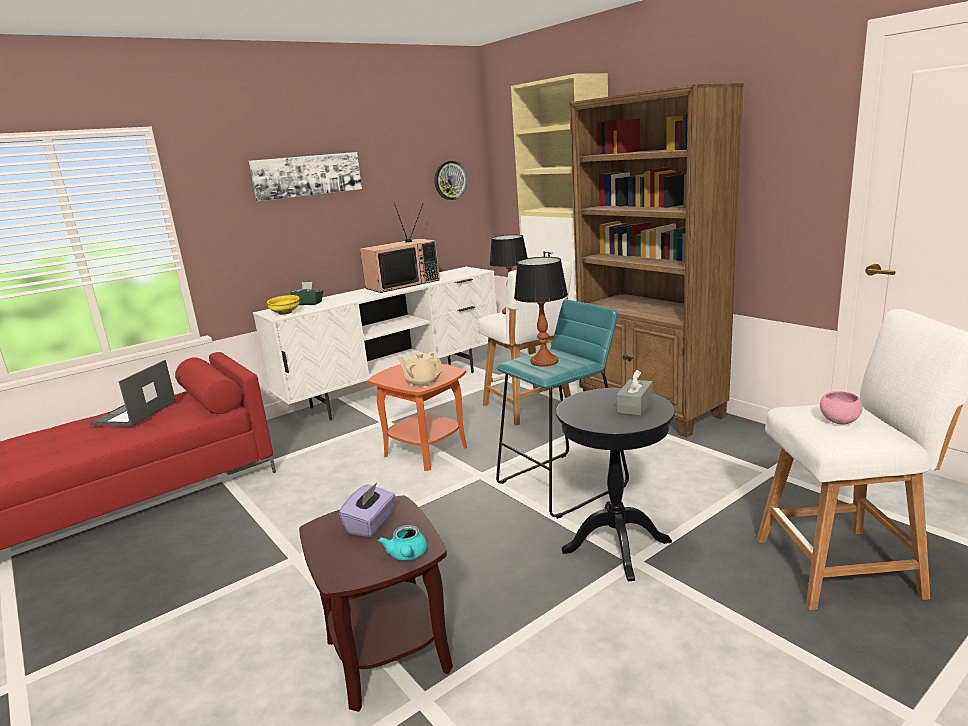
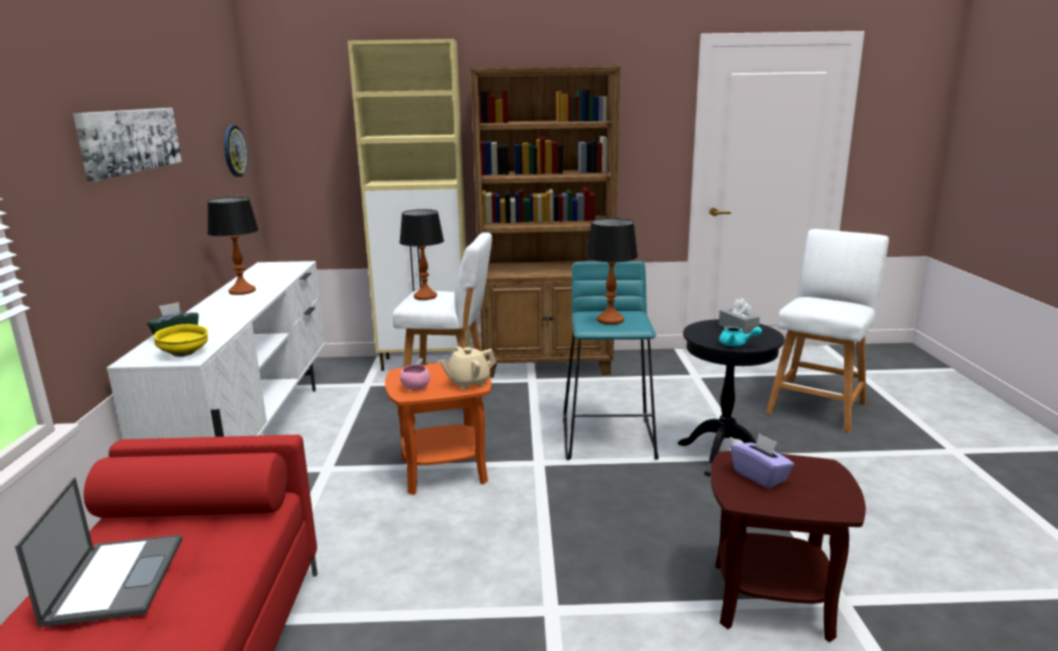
camera: 55 degrees left, 0 degrees up
laptop [90,360,176,427] -> laptop turned 150 degrees counterclockwise [15,477,182,627]
television [360,202,440,293] -> table lamp [207,197,259,295]
turquoise teapot [378,525,427,560] -> turquoise teapot moved to [719,326,762,346]
pink bowl [820,391,863,425] -> pink bowl moved to [400,364,430,391]

